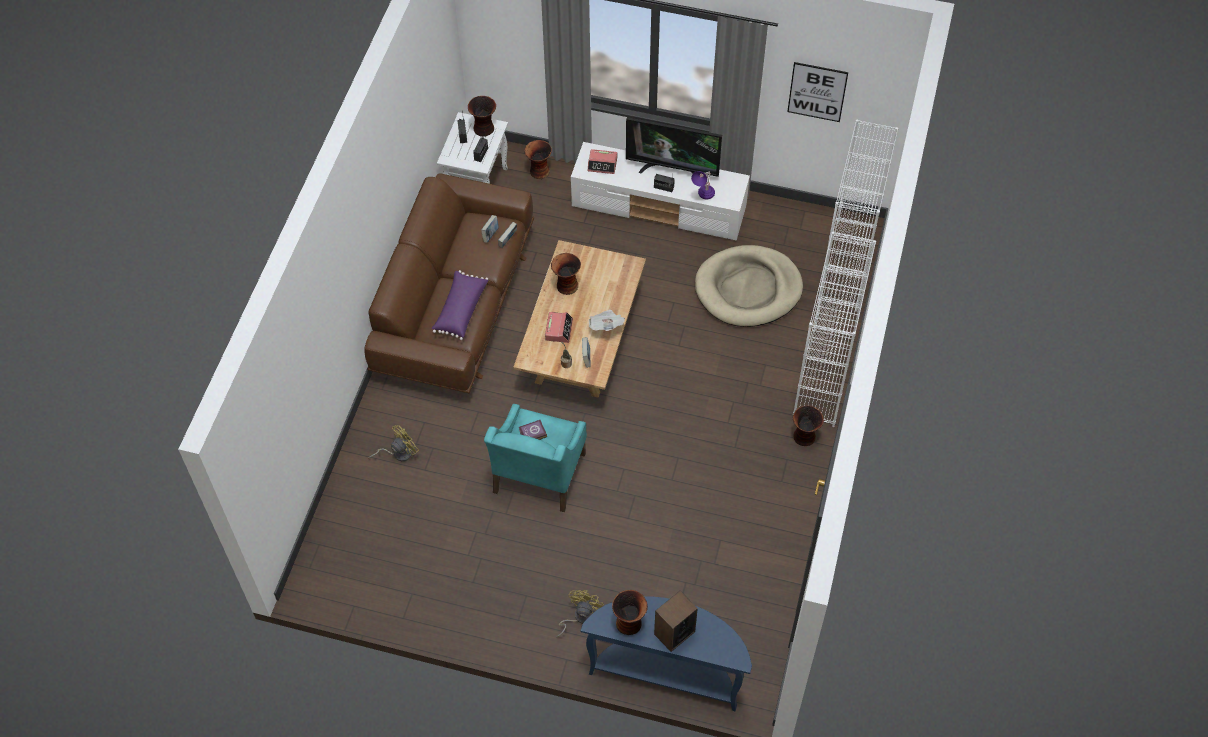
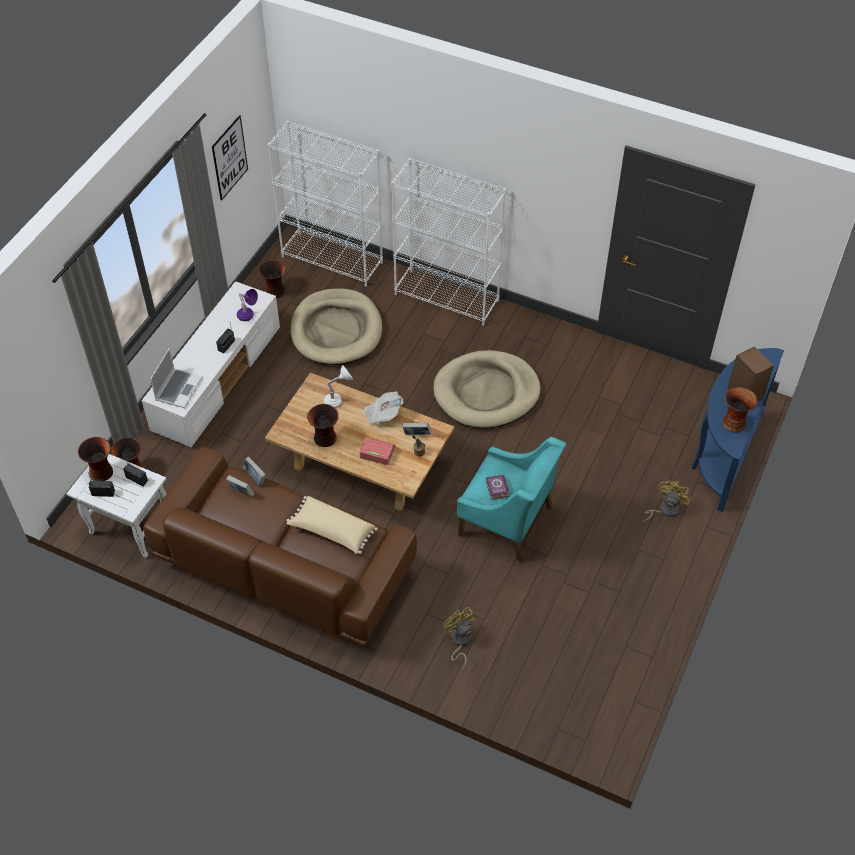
camera: 80 degrees left, 5 degrees down
purple pillow [431,270,488,340] -> beige pillow [286,496,378,554]
yellow fan [556,590,604,637] -> yellow fan turned 90 degrees clockwise [641,480,691,524]
alarm clock [588,149,617,174] -> laptop [150,348,202,408]
television [626,117,722,177] -> none
vase [793,405,824,446] -> vase moved to [259,260,286,298]
none -> white table lamp [324,365,353,408]
none -> beige dog bed [433,350,541,428]

